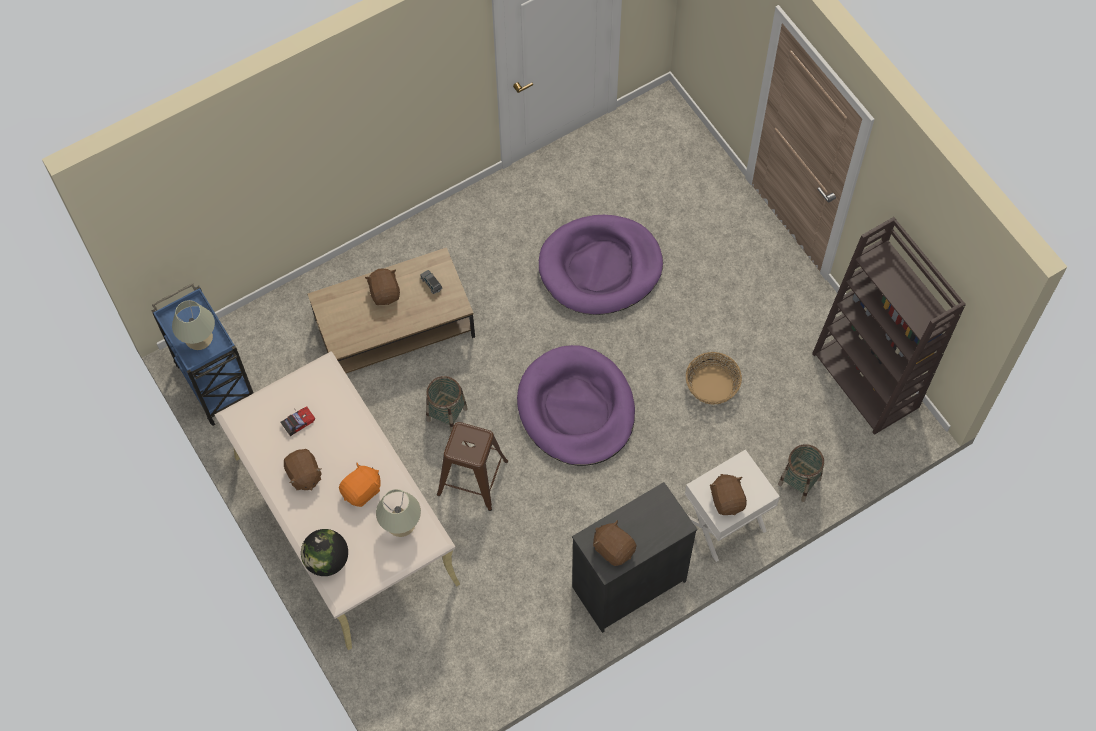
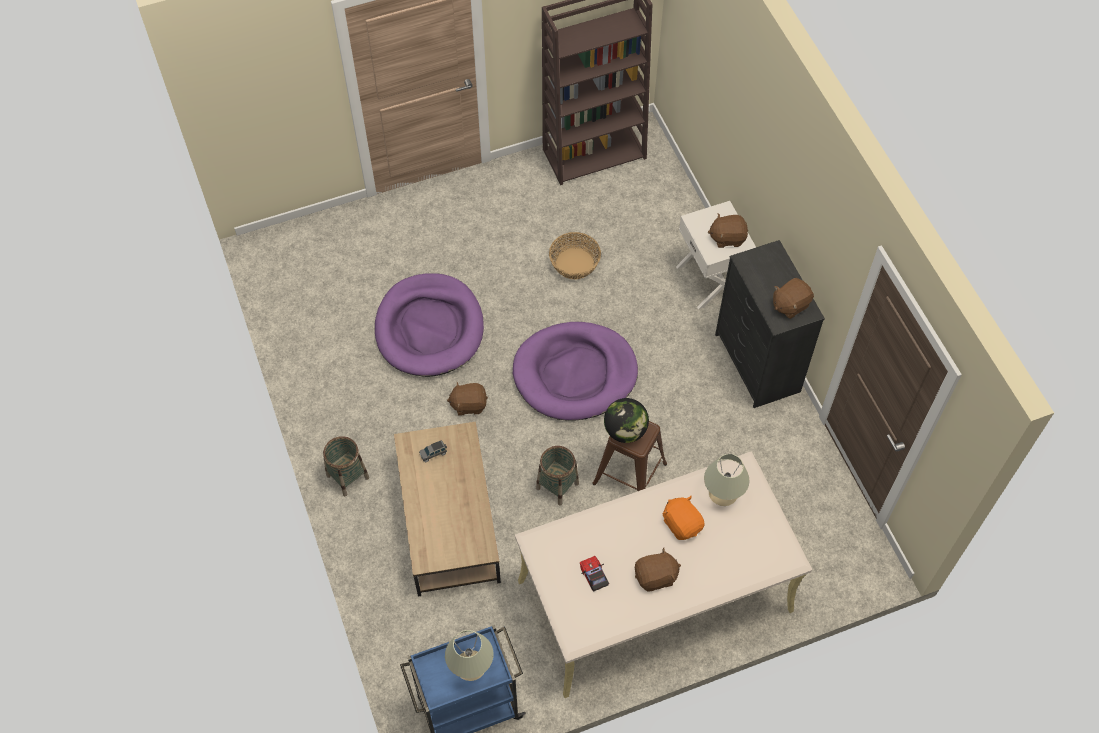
camera: 80 degrees left, 5 degrees down
globe [301,529,348,576] -> globe moved to [604,398,649,443]
brown plush toy [365,268,400,305] -> brown plush toy moved to [447,382,488,416]
basket [778,444,824,502] -> basket moved to [323,436,369,496]

